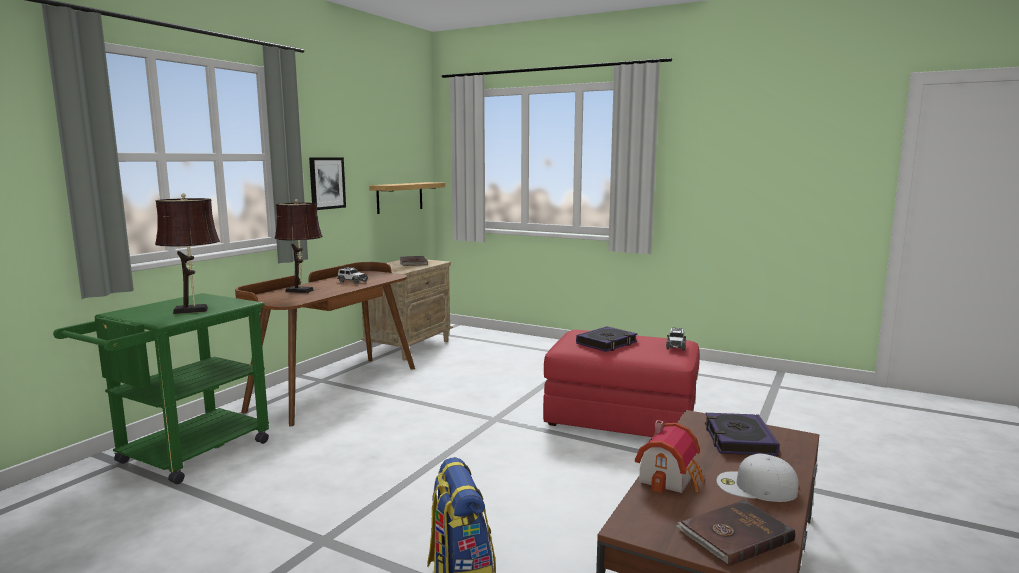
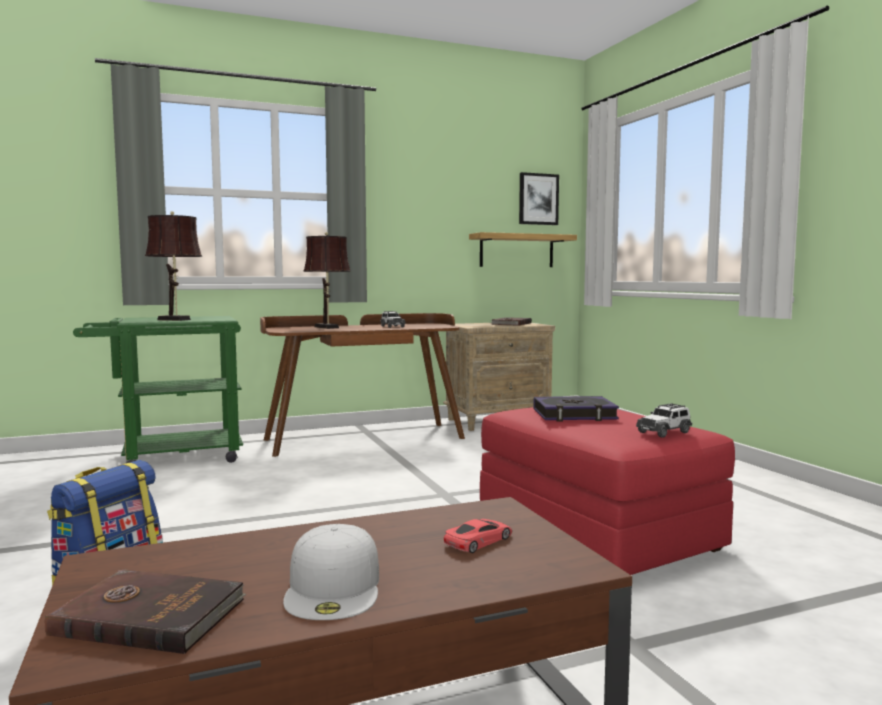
camera: 40 degrees right, 5 degrees down
picture [309,157,346,210] -> picture moved to [519,172,559,225]
toy house [635,420,704,494] -> none
book [705,413,779,456] -> red toy car [444,519,512,553]
white cap [716,453,798,502] -> white cap turned 150 degrees counterclockwise [283,524,379,620]

